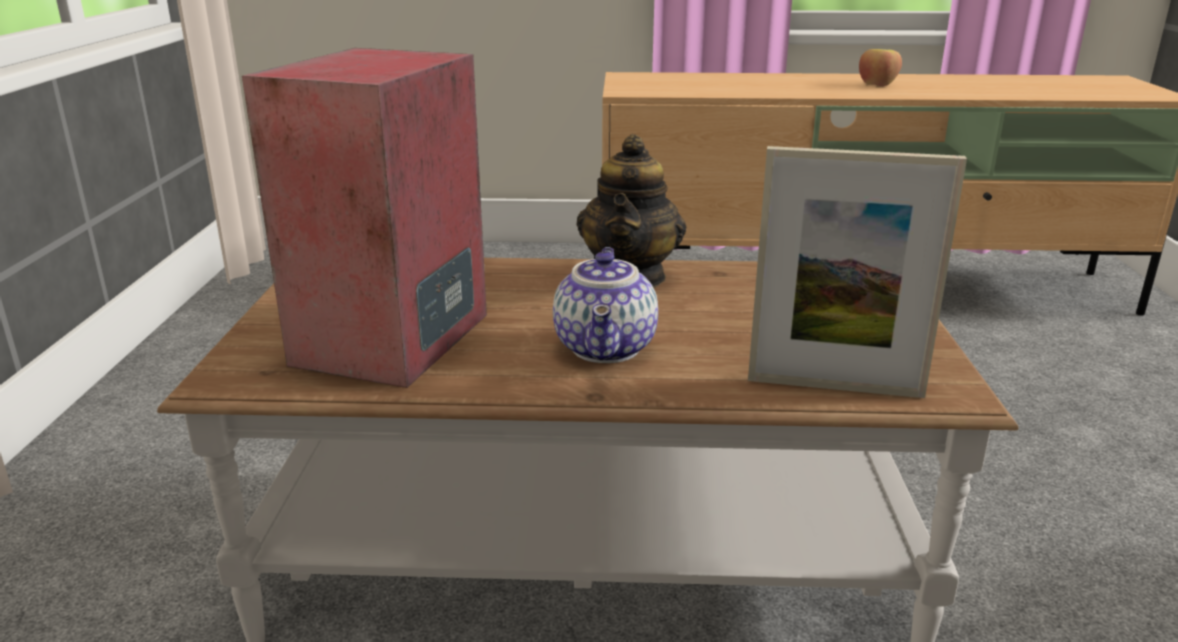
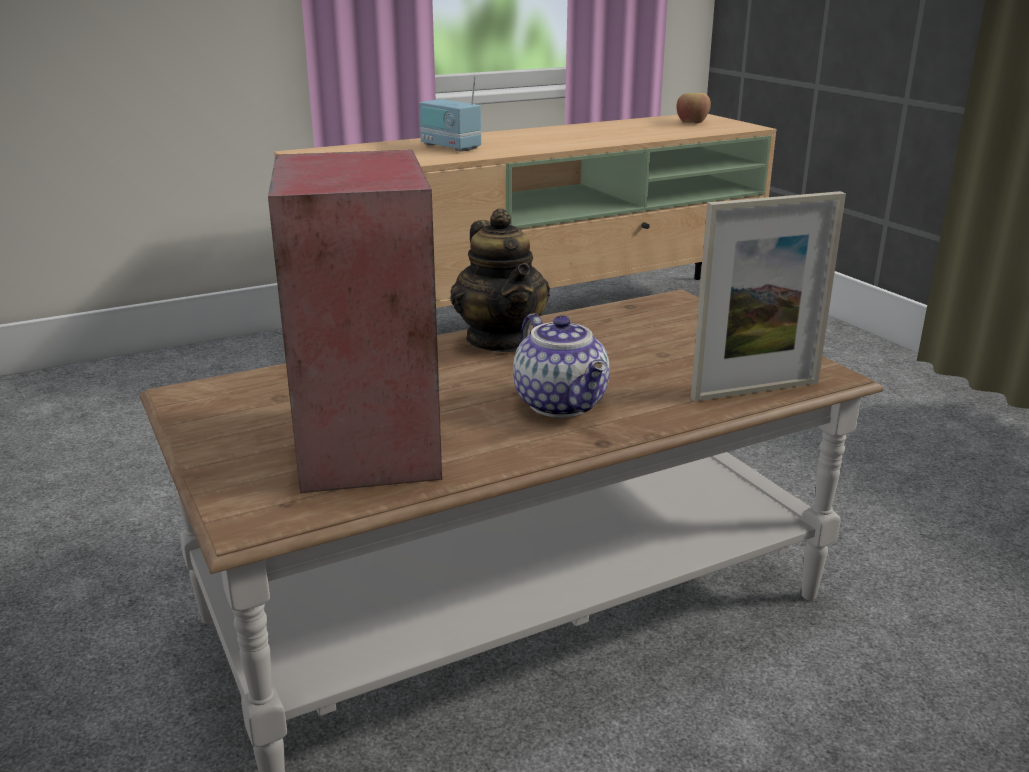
camera: 30 degrees left, 0 degrees up
apple [859,49,902,86] -> apple moved to [676,93,711,123]
none -> radio [419,76,481,152]

